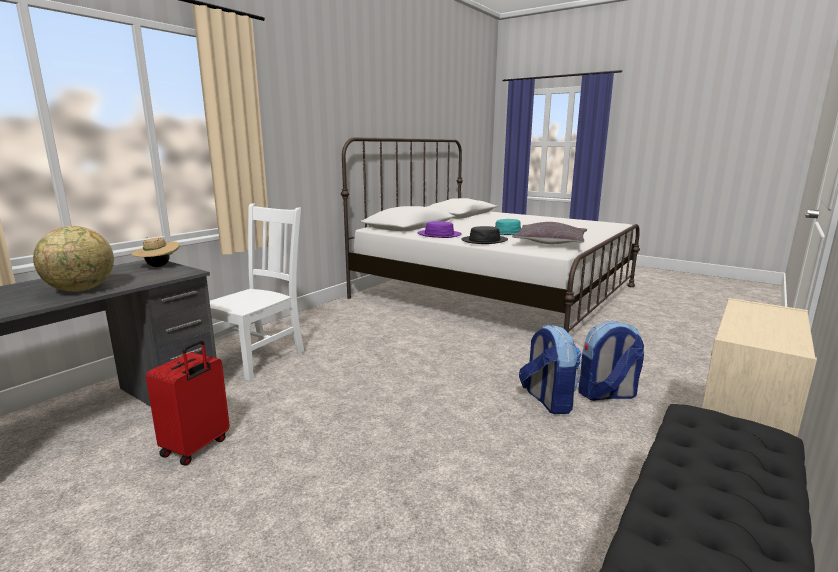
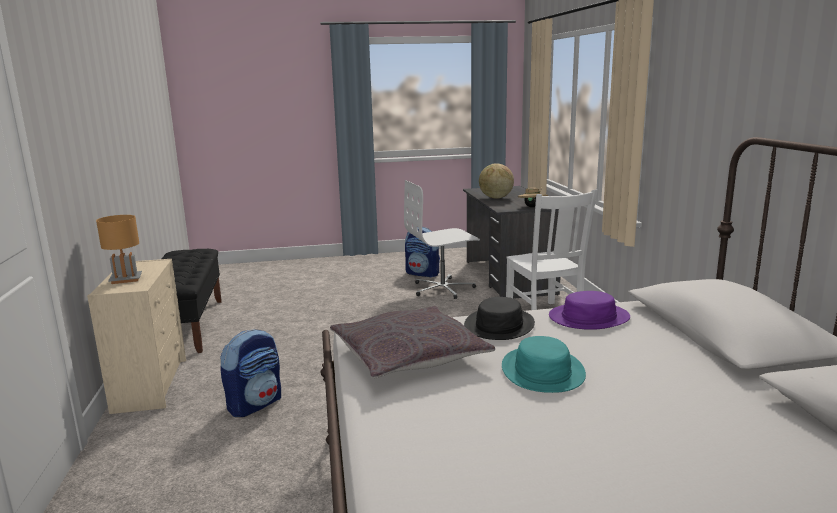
camera: 135 degrees right, 0 degrees up
red suitcase [146,340,230,466] -> white office chair [404,180,480,299]
backpack [519,324,582,414] -> backpack moved to [405,227,440,277]
none -> brown table lamp [96,215,142,284]

